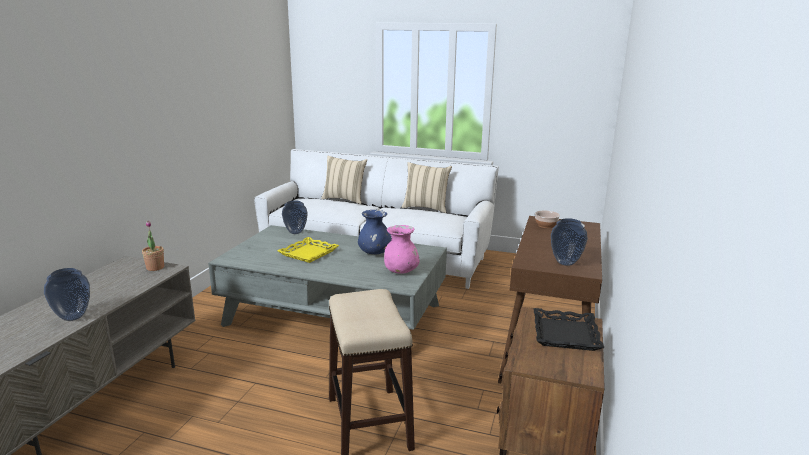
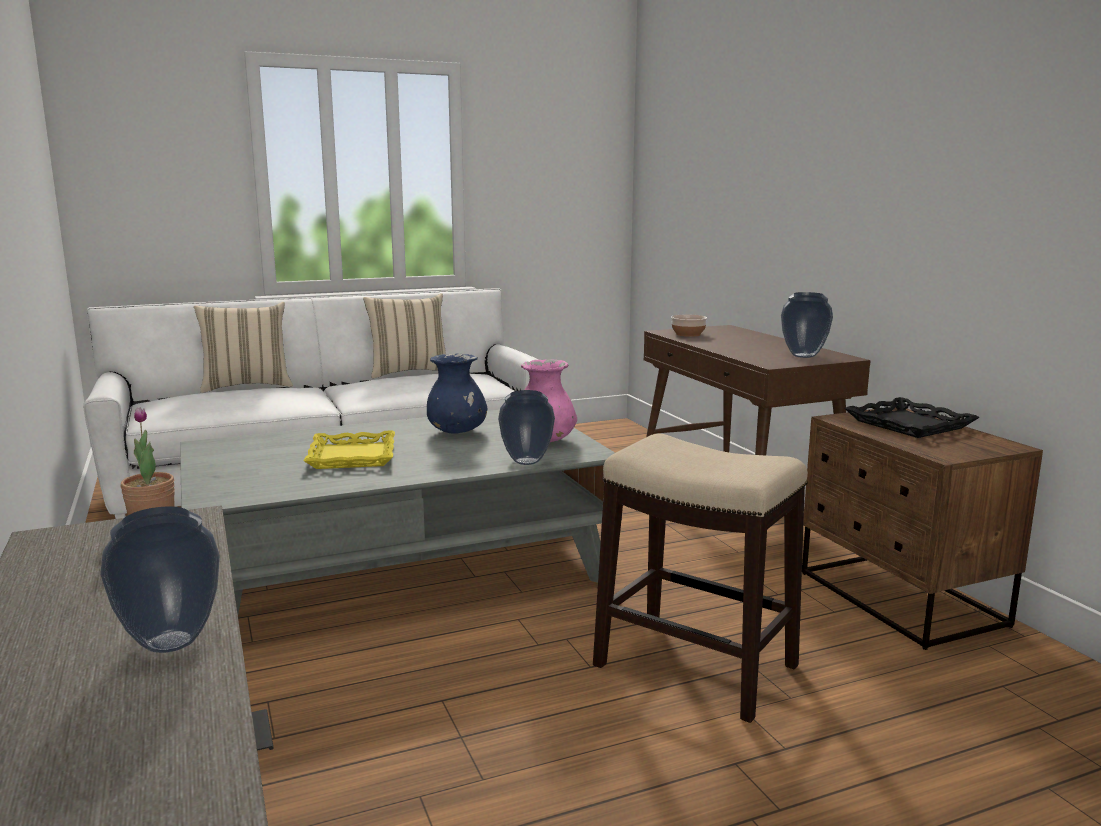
camera: 40 degrees left, 5 degrees down
vase [282,200,308,234] -> vase moved to [498,390,555,465]

